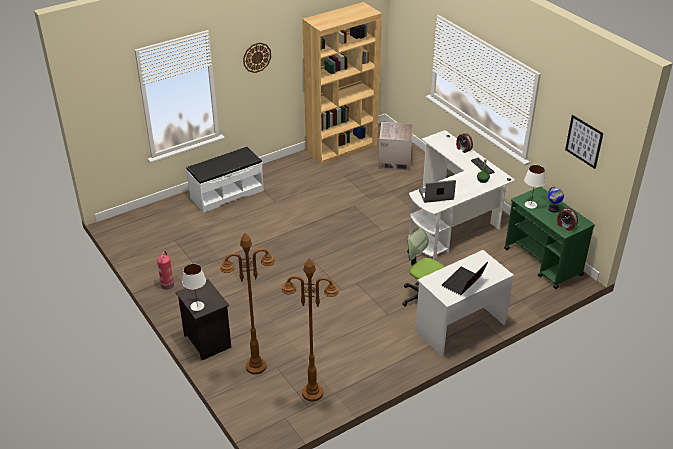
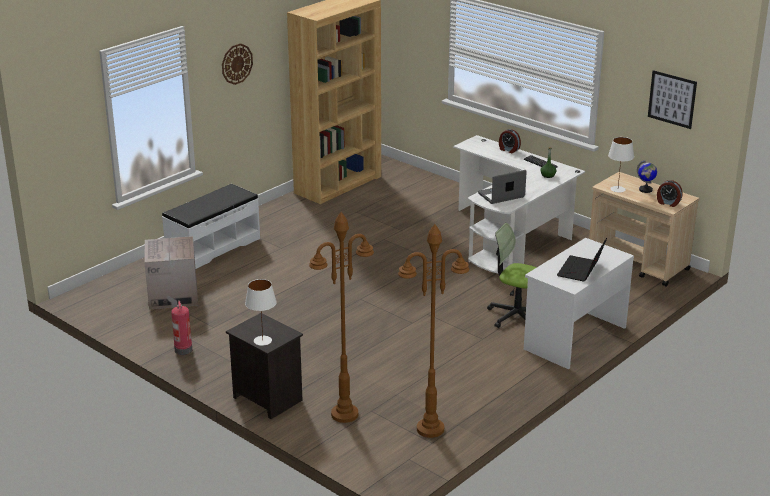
camera: 15 degrees left, 10 degrees down
cardboard box [378,122,413,171] -> cardboard box moved to [144,236,198,309]
green cart [504,187,595,289] -> beige cart [589,172,699,287]

